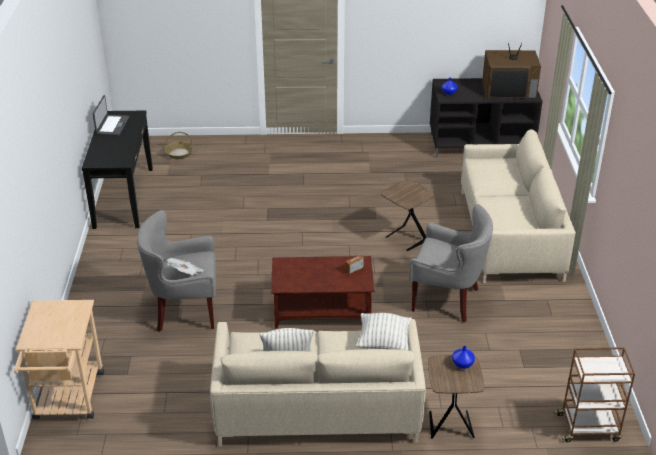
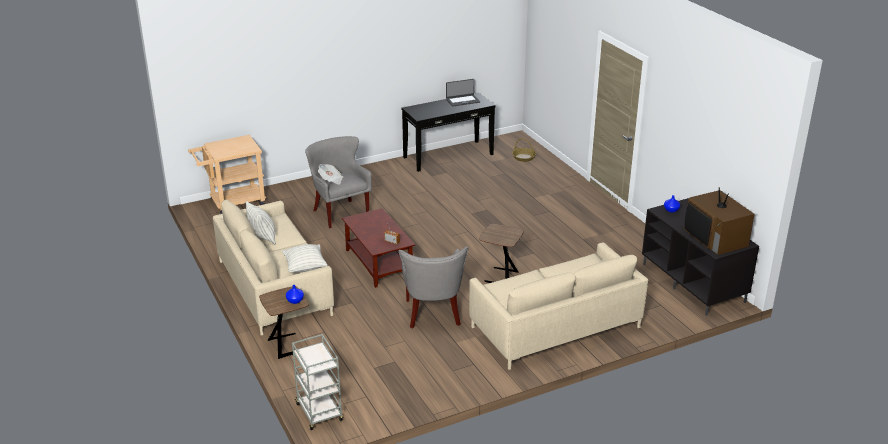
camera: 65 degrees right, 5 degrees down
brown cart [554,347,635,442] -> grey cart [292,334,343,430]

